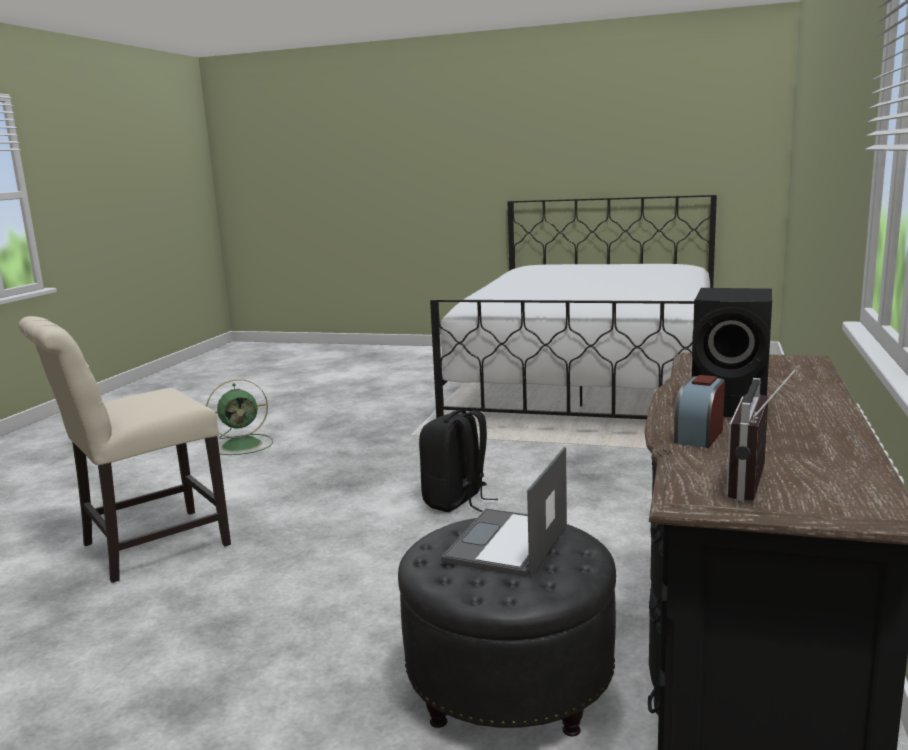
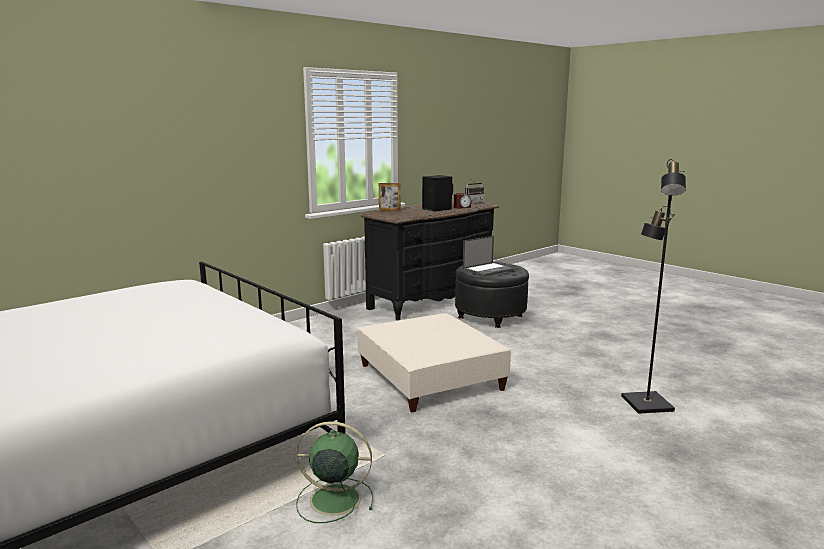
camera: 150 degrees left, 0 degrees up
beige chair [19,316,231,583] -> black floor lamp [621,159,686,414]
green fan [206,379,273,455] -> green fan moved to [296,421,373,523]
black backpack [419,410,498,512] -> beige ottoman [357,313,511,412]
none -> picture frame [379,183,401,211]

